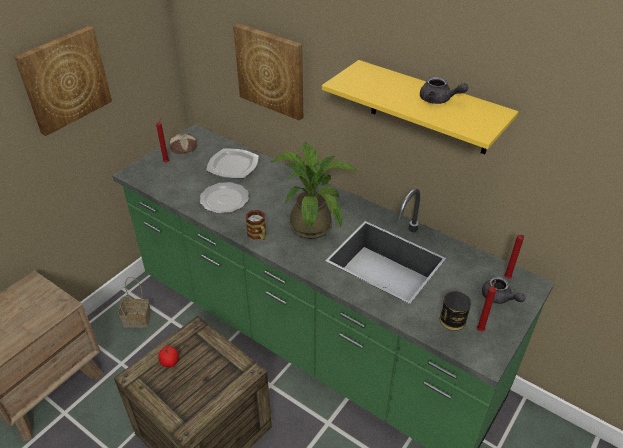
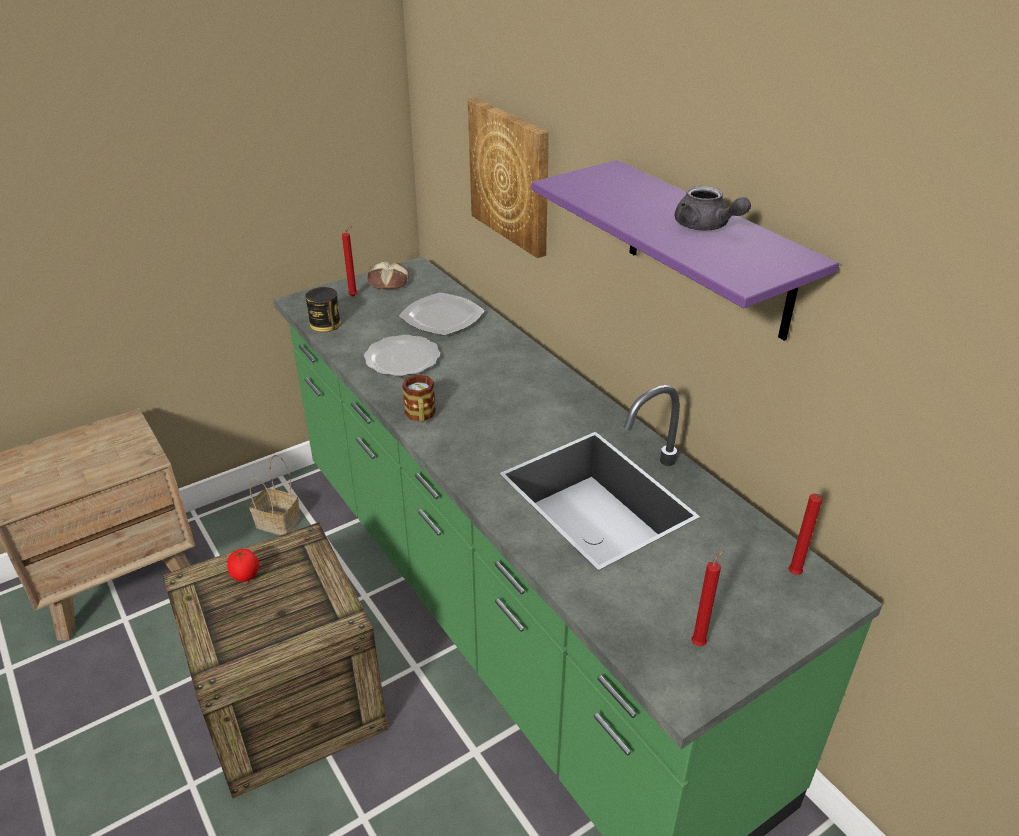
camera: 20 degrees right, 5 degrees down
picture [14,26,112,136] -> none
potted plant [270,142,358,239] -> none
yellow shelf [322,60,519,154] -> purple shelf [532,160,839,341]
can [440,291,471,331] -> can moved to [305,287,341,332]
grey teapot [482,276,525,304] -> none

